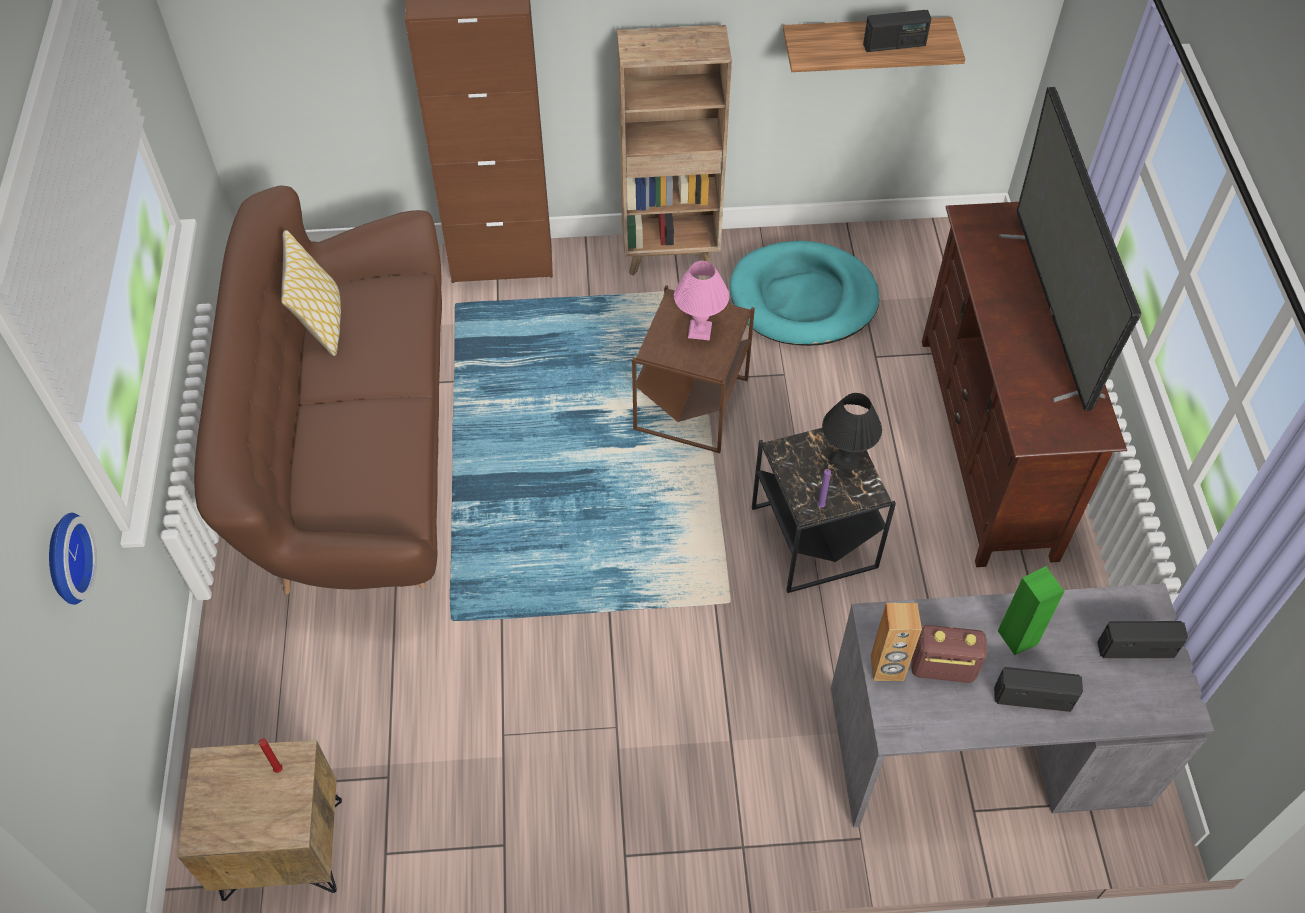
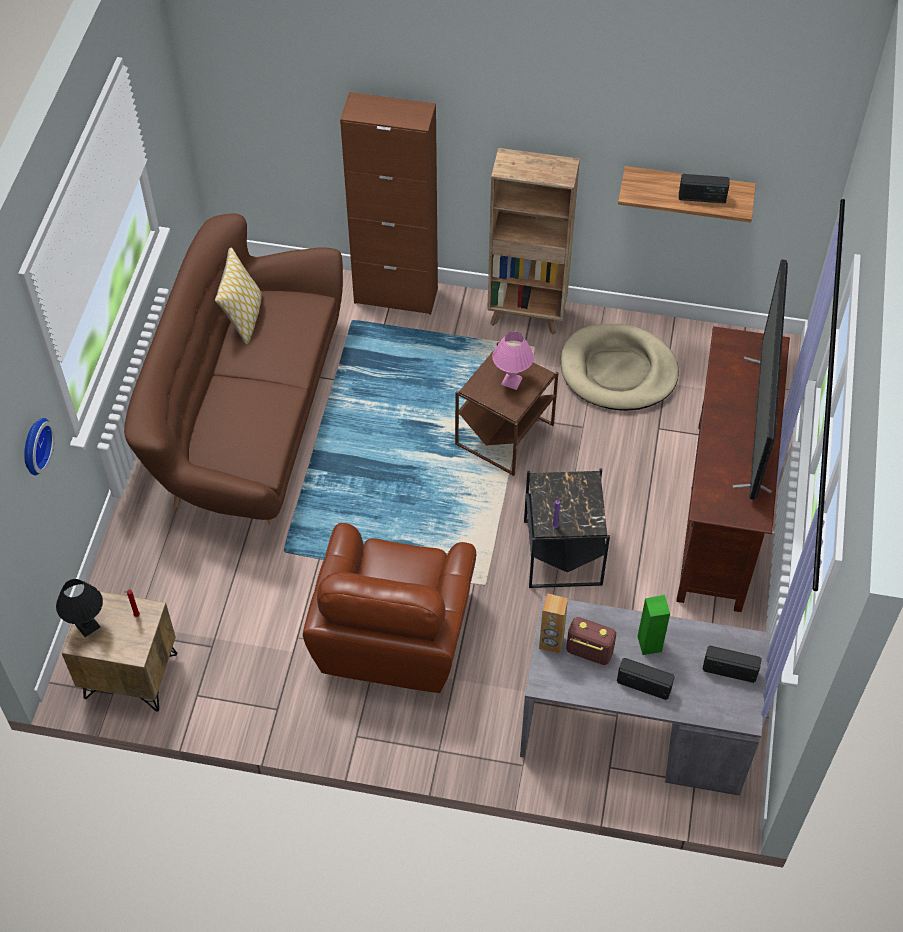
camera: 15 degrees right, 0 degrees up
turquoise dog bed [730,241,879,346] -> beige dog bed [561,323,679,411]
black table lamp [822,393,882,475] -> black table lamp moved to [56,579,103,637]
none -> brown armchair [303,523,476,693]

